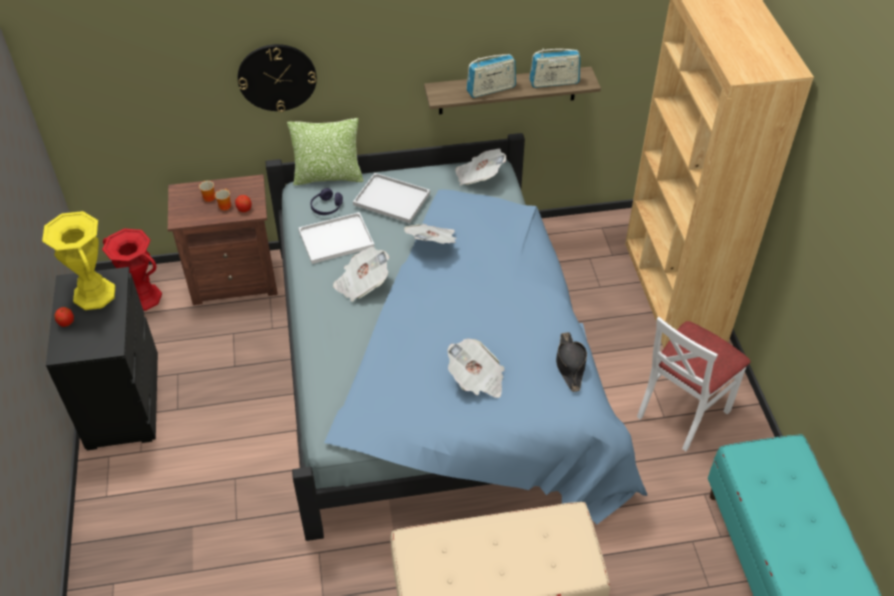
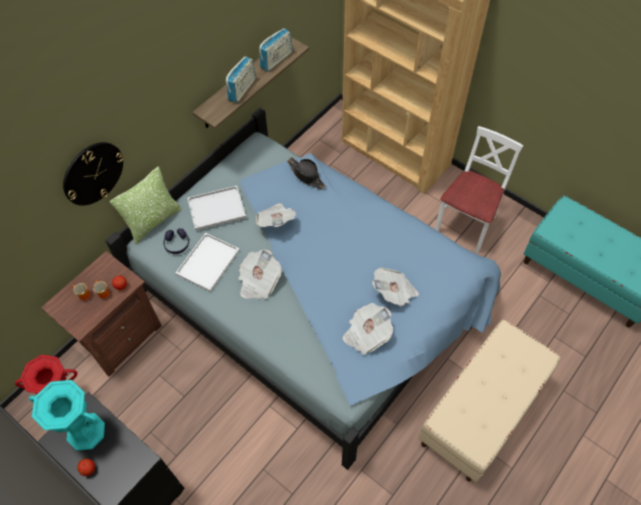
camera: 40 degrees left, 10 degrees up
yellow vase [42,211,115,310] -> turquoise vase [29,380,105,451]
newspaper [455,149,506,186] -> newspaper moved to [343,303,393,355]
black hat [556,332,587,392] -> black hat moved to [287,157,326,189]
white chair [637,317,750,451] -> white chair turned 150 degrees counterclockwise [435,126,523,253]

